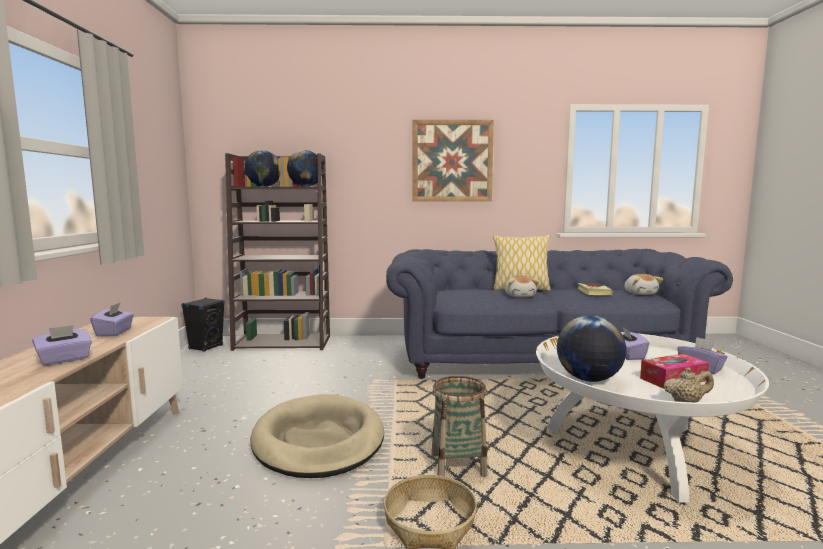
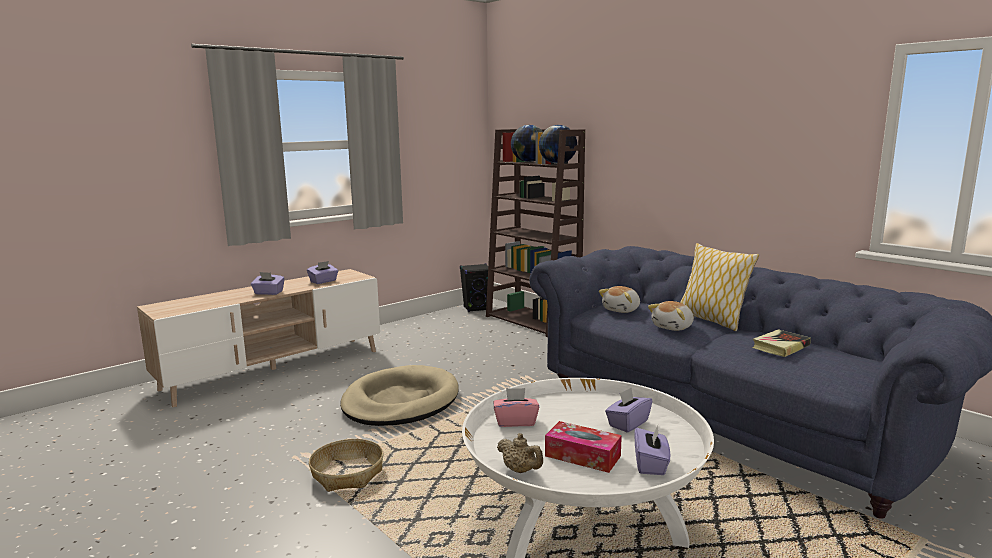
camera: 50 degrees right, 5 degrees up
picture [412,120,494,202] -> none
basket [432,376,487,477] -> none
globe [557,316,626,382] -> pink tissue box [494,388,539,427]
plush toy [624,274,663,295] -> plush toy moved to [599,286,640,313]

